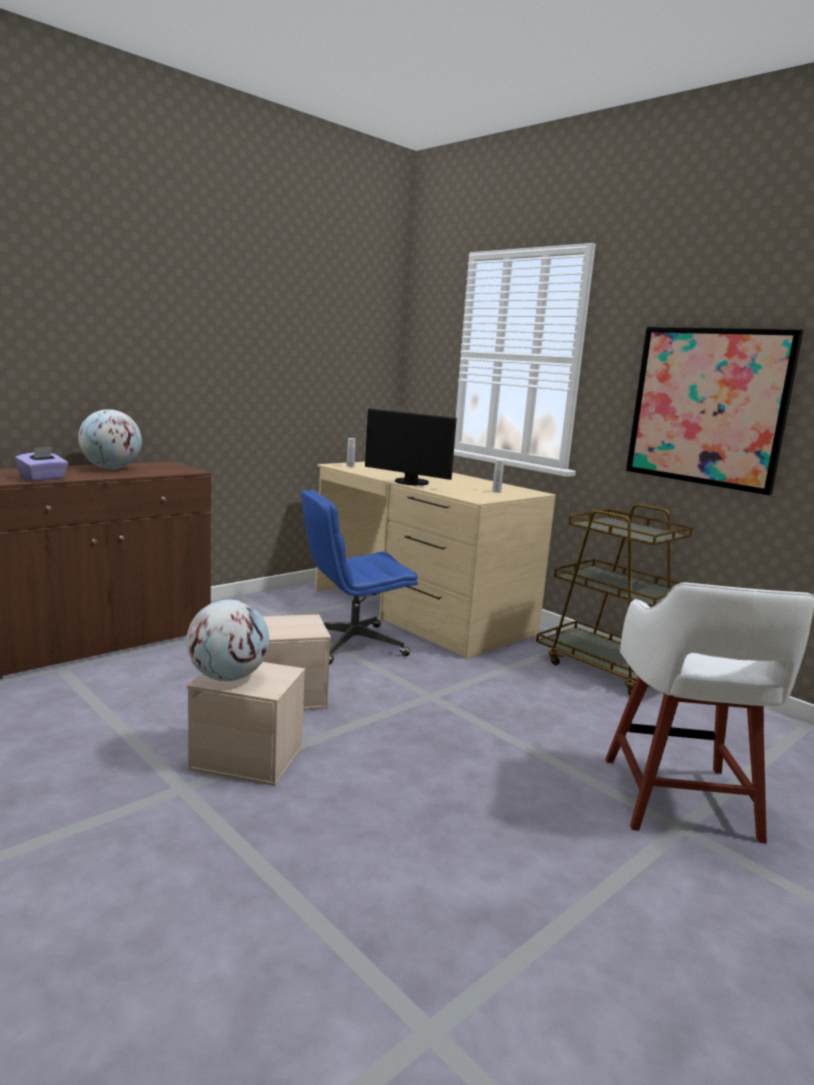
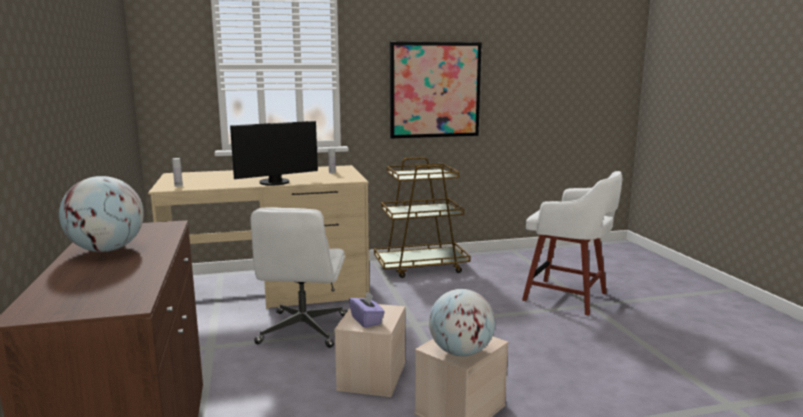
camera: 60 degrees left, 0 degrees up
purple tissue box [15,447,68,481] -> purple tissue box moved to [349,291,385,328]
blue office chair [301,490,418,665] -> white office chair [251,207,347,348]

